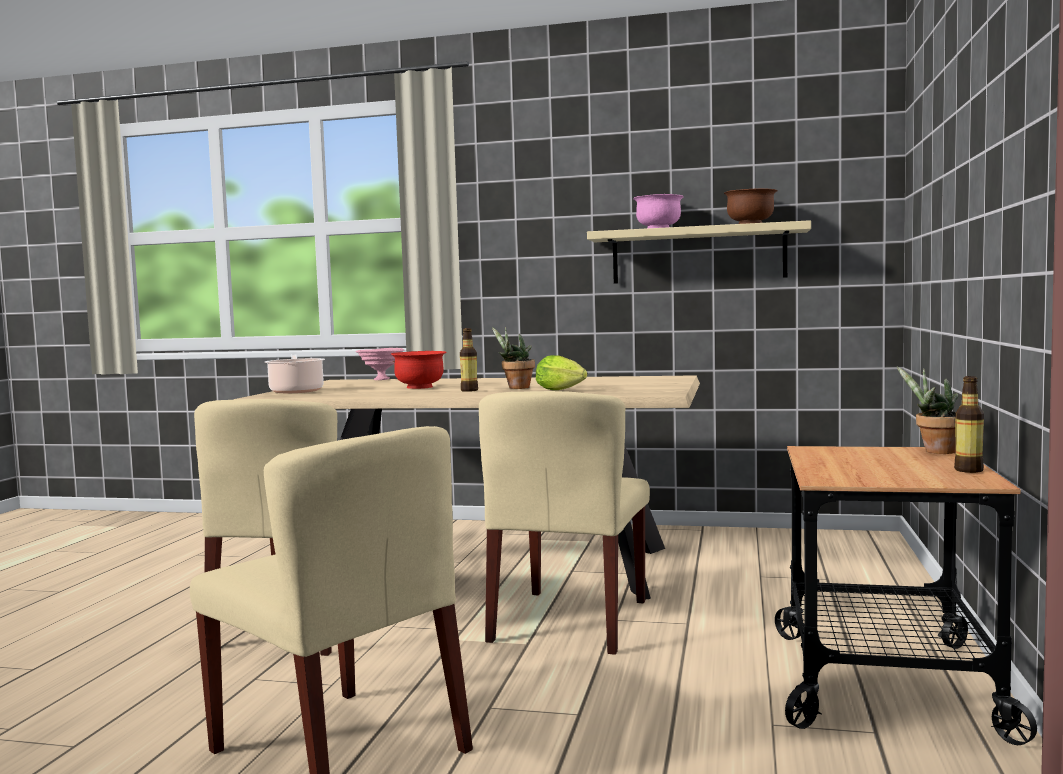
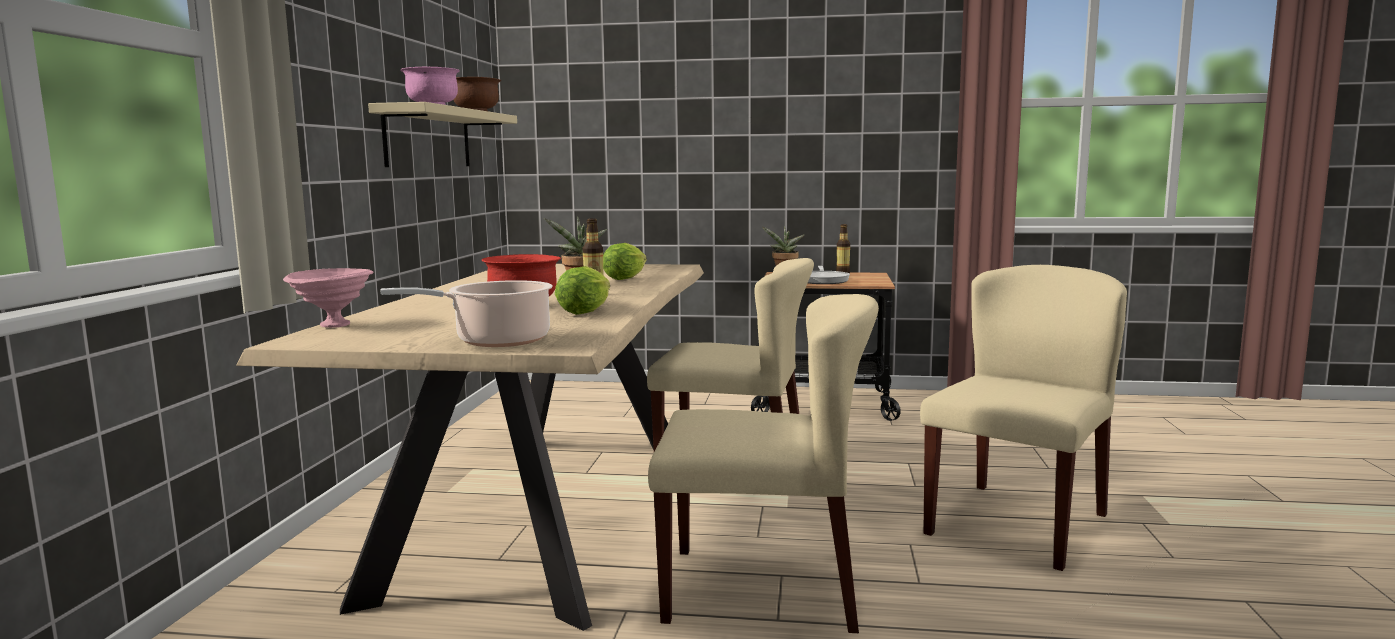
camera: 95 degrees left, 5 degrees up
none -> lettuce [555,266,610,315]
none -> frying pan [808,266,850,284]

